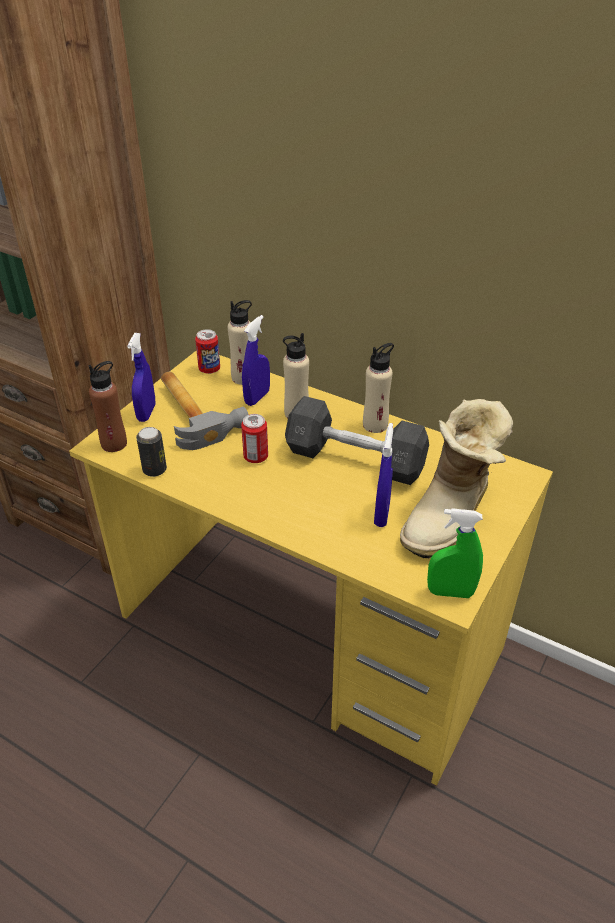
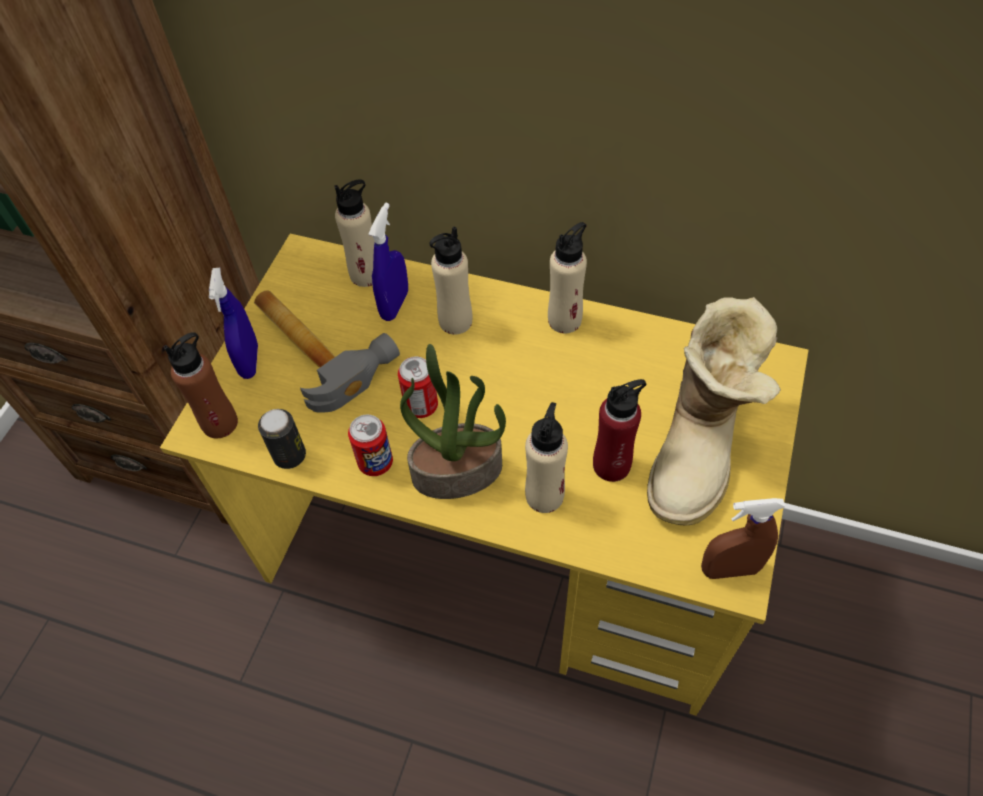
camera: 10 degrees left, 15 degrees up
can [195,329,220,374] -> can moved to [348,415,393,476]
grey dumbbell [285,396,429,485] -> none
blue spray bottle [374,423,393,527] -> red bottle [593,379,647,482]
green spray bottle [427,508,483,598] -> brown spray bottle [701,498,785,579]
none -> potted plant [400,344,506,499]
none -> beige bottle [525,402,568,513]

